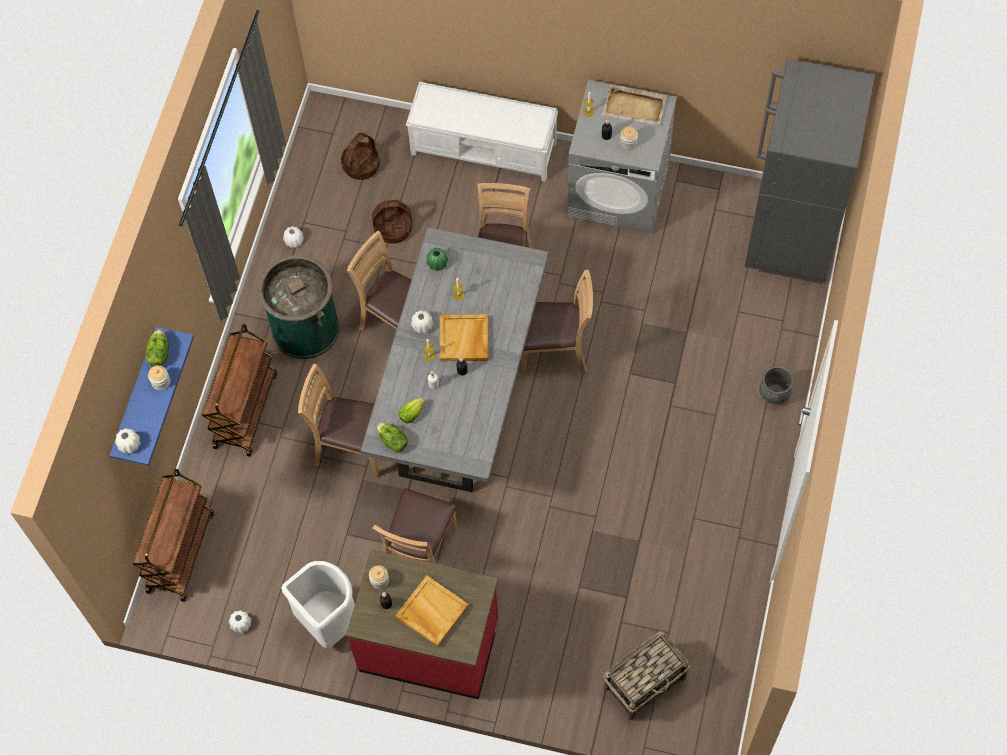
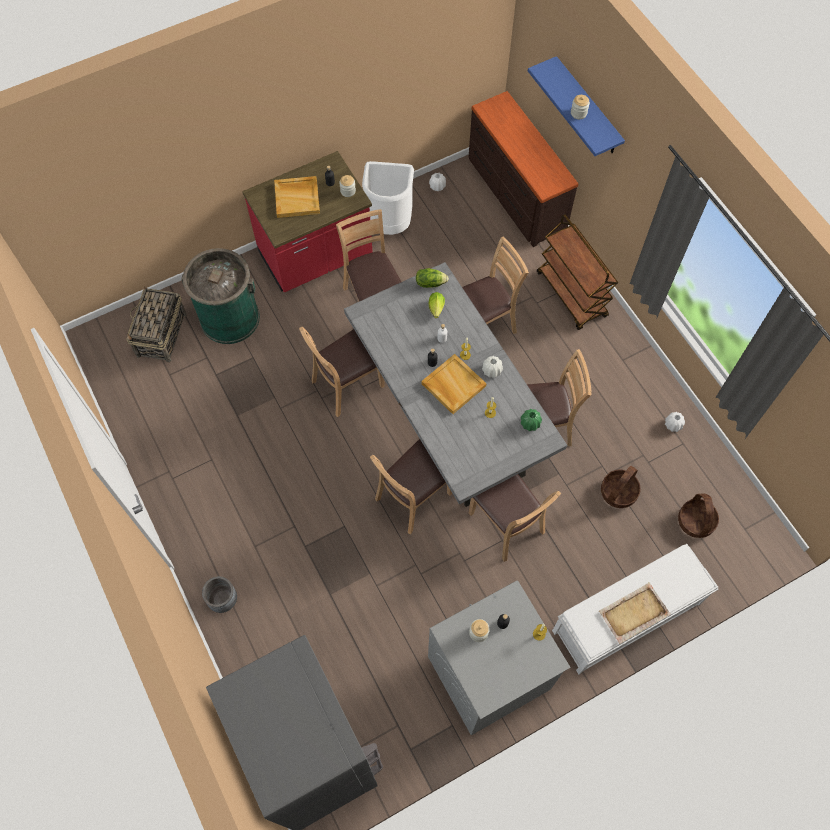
camera: 135 degrees right, 0 degrees up
white vase [115,428,140,454] -> none
brown cart [132,469,214,602] -> brown dresser [468,91,578,247]
lettuce [146,329,169,366] -> none
green trash can [258,255,340,359] -> green trash can moved to [181,248,260,344]
beige tray [602,85,667,125] -> beige tray moved to [599,582,671,644]
none -> brown chair [299,327,385,417]

